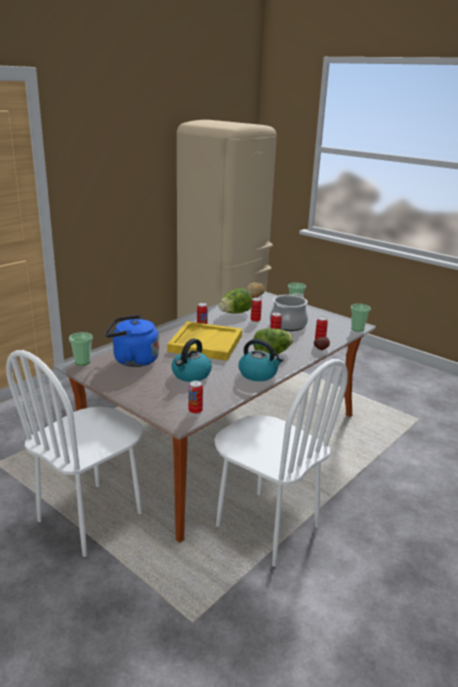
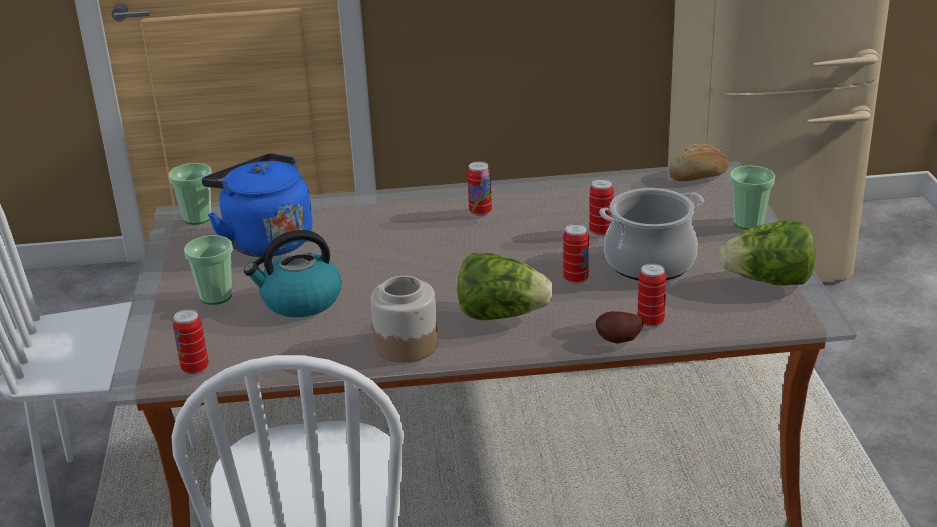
camera: 45 degrees right, 5 degrees up
yellow tray [167,321,242,361] -> none
lettuce [218,288,252,314] -> lettuce moved to [720,221,815,285]
kettle [239,339,284,381] -> jar [371,276,438,363]
cup [351,304,371,332] -> cup moved to [184,235,233,305]

